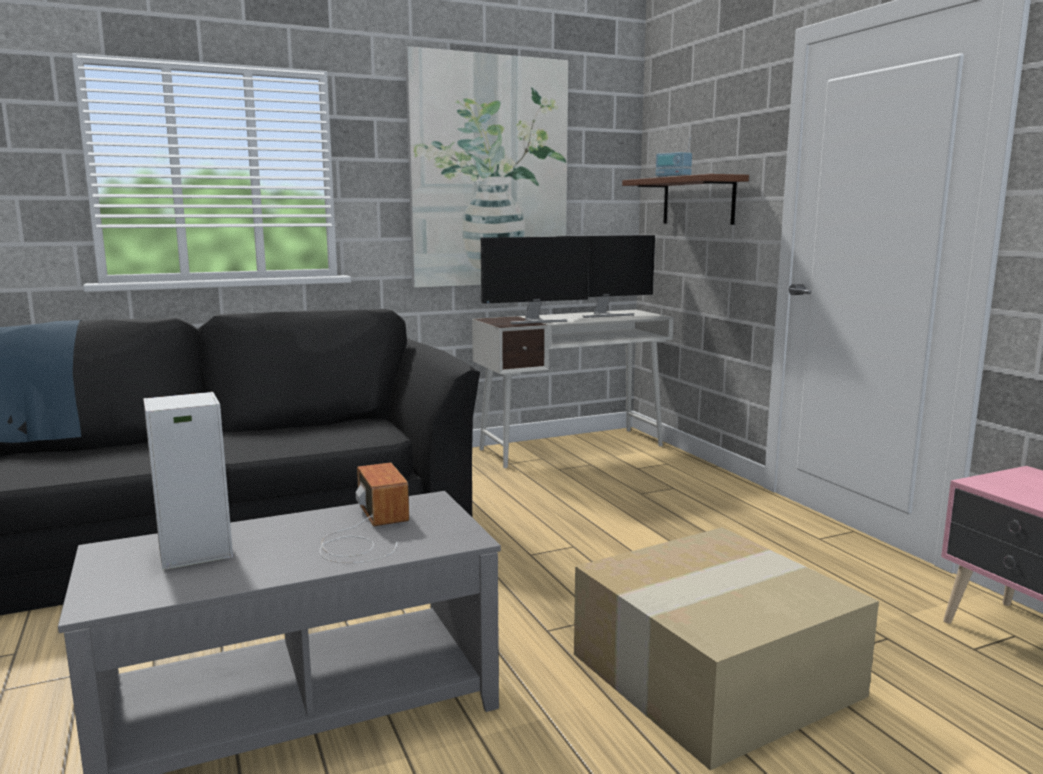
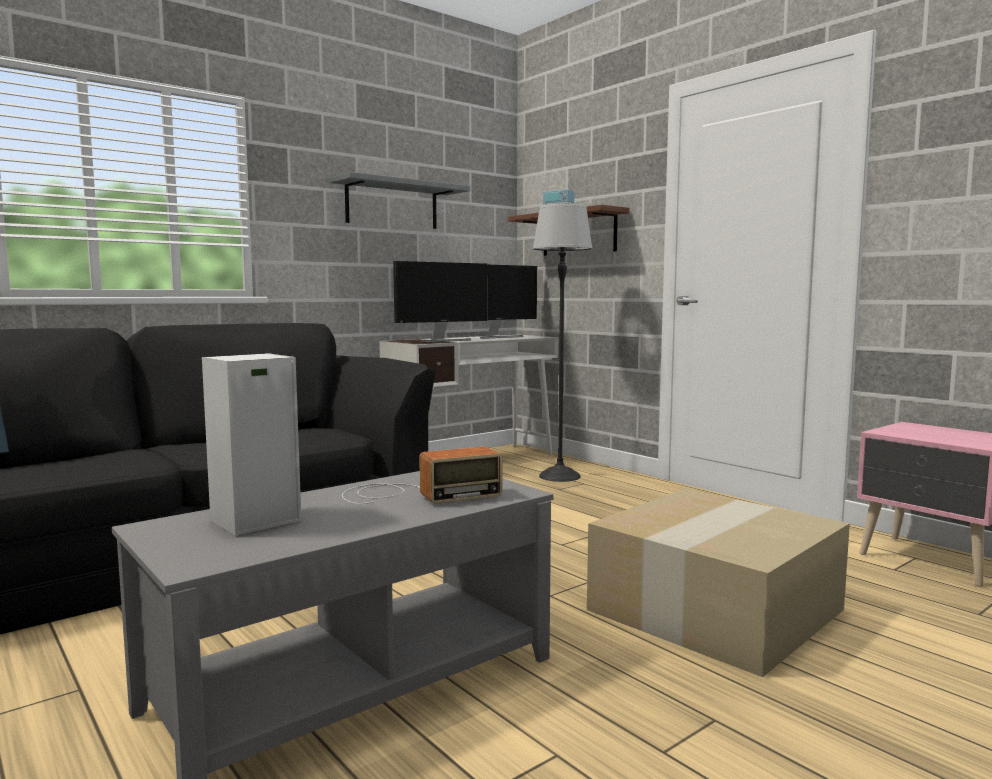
camera: 15 degrees left, 5 degrees down
radio [320,463,409,563] -> radio turned 105 degrees clockwise [342,447,503,504]
picture [405,46,568,288] -> grey shelf [330,172,470,229]
none -> floor lamp [533,204,593,482]

